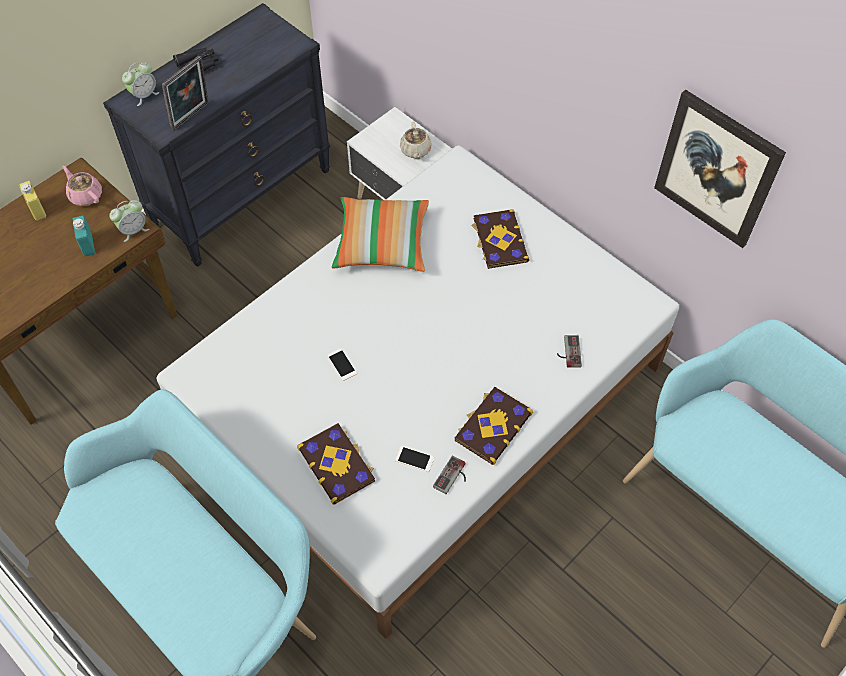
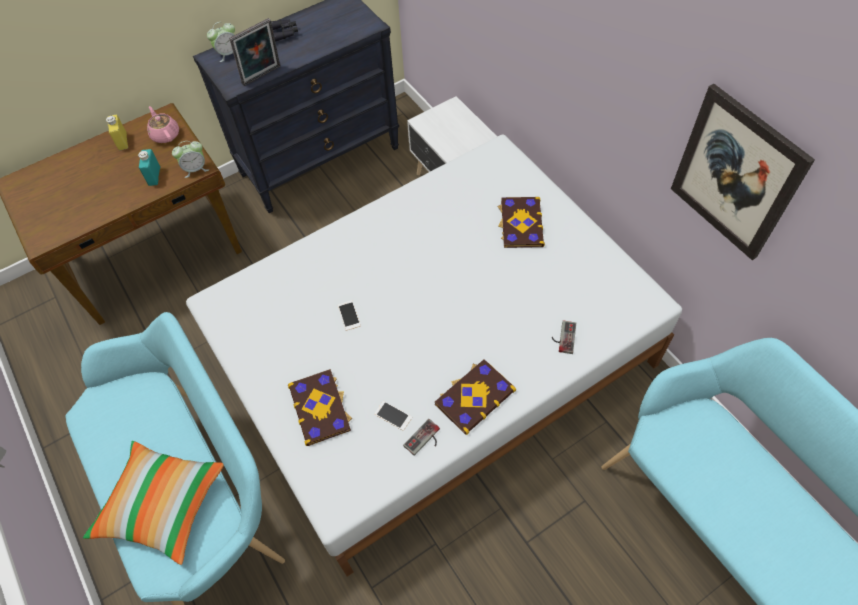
camera: 15 degrees right, 0 degrees up
pillow [331,197,429,272] -> pillow moved to [83,441,224,565]
beige teapot [400,122,432,159] -> none

